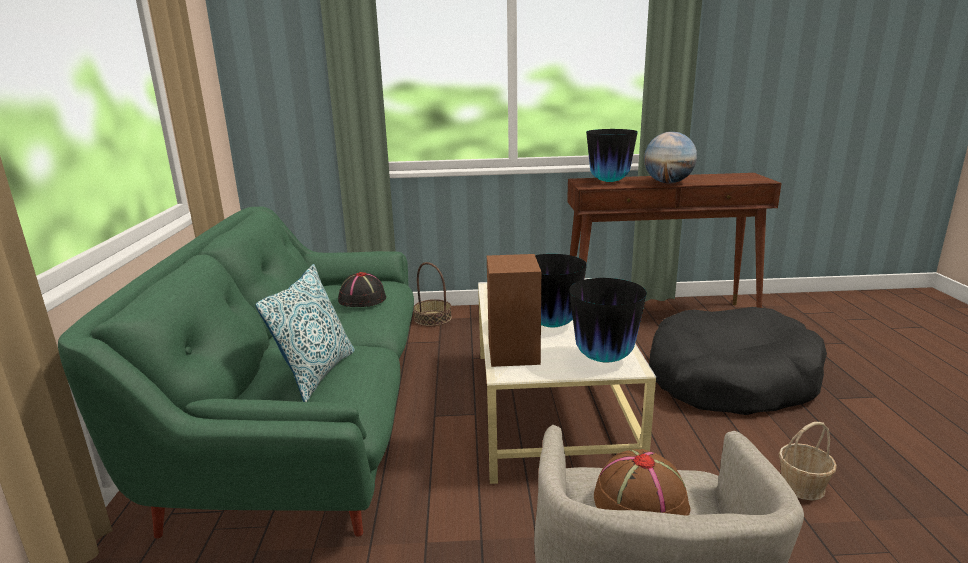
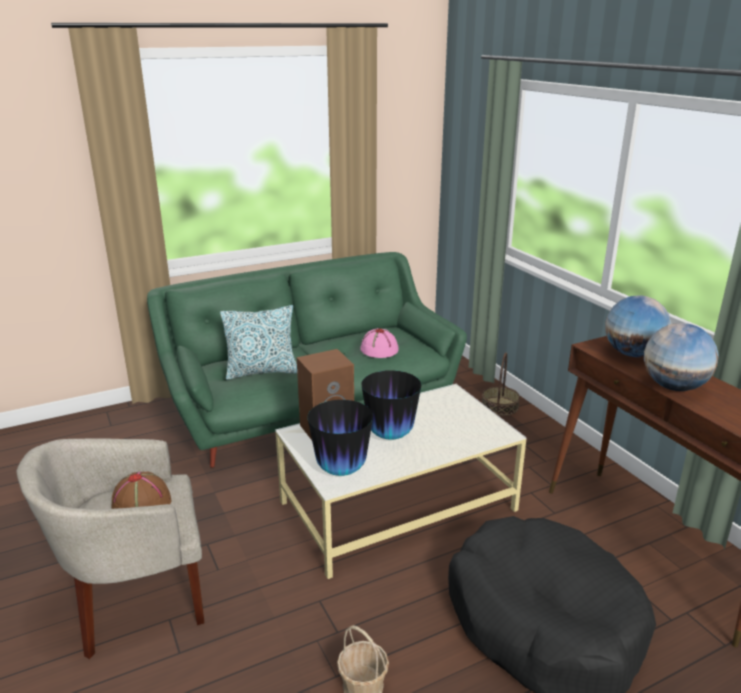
camera: 65 degrees right, 5 degrees up
black hat [338,272,386,307] -> pink hat [360,328,399,358]
vase [586,129,638,182] -> globe [605,295,671,357]

